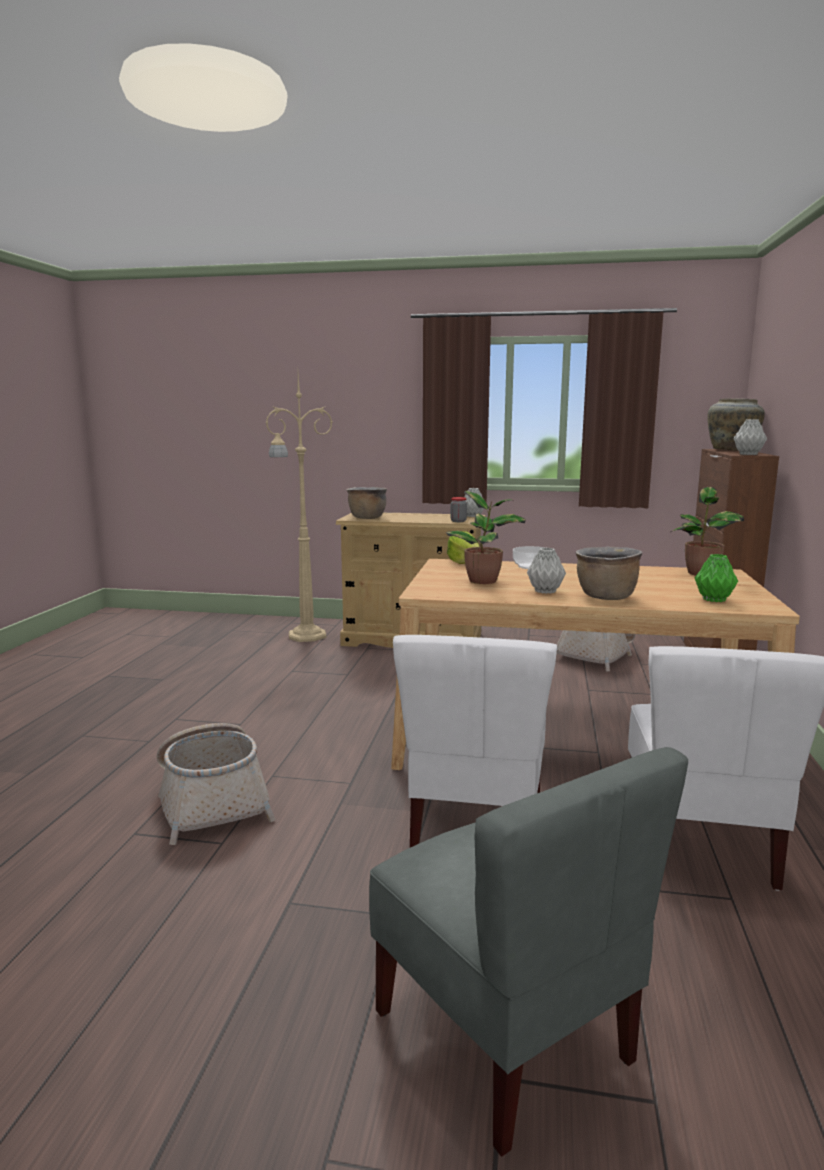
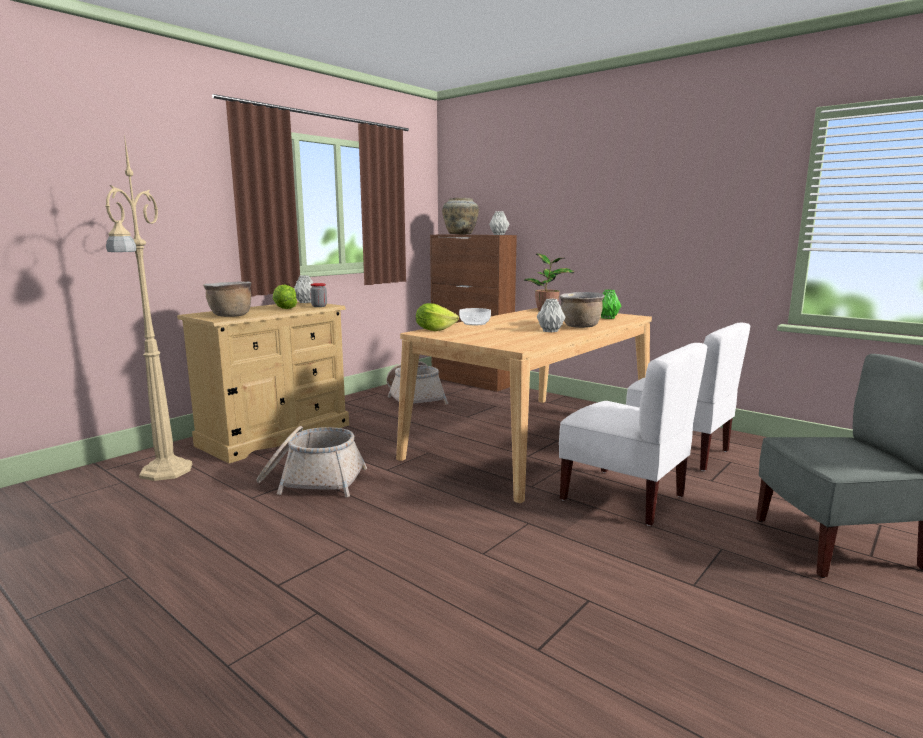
camera: 60 degrees left, 0 degrees up
basket [157,723,276,845] -> basket moved to [256,426,367,498]
potted plant [446,491,526,584] -> none
none -> lettuce [273,284,297,309]

